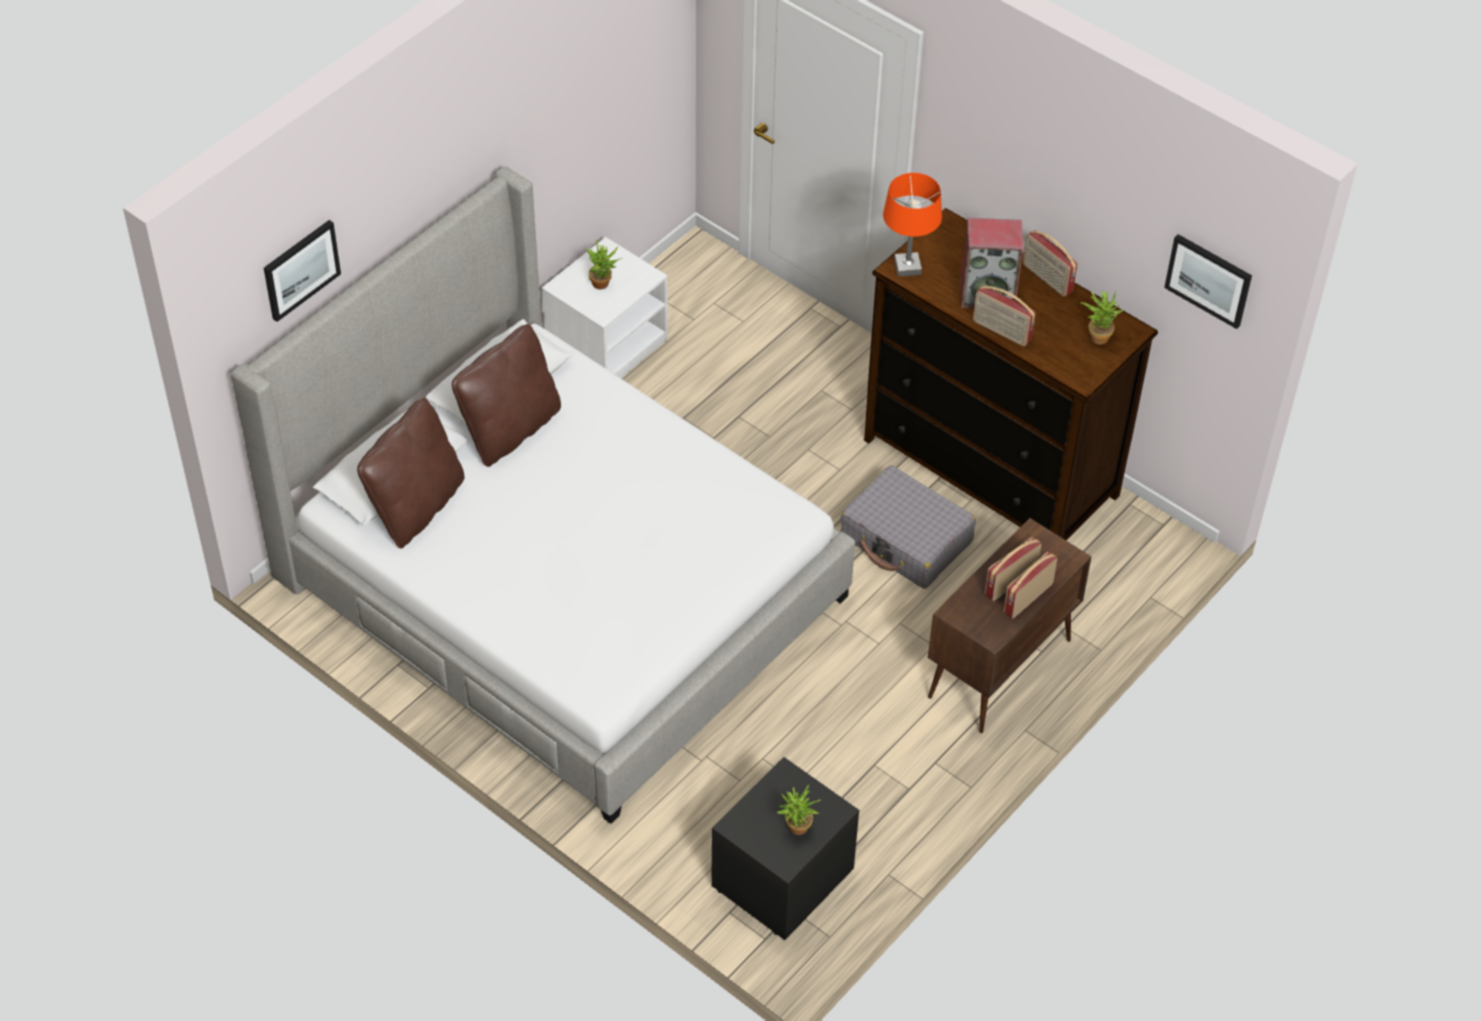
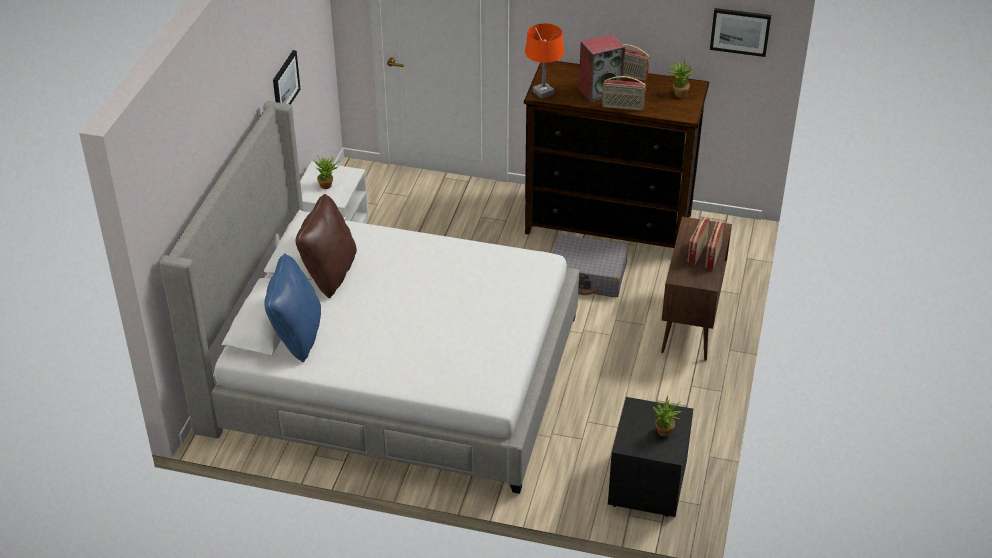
camera: 25 degrees left, 10 degrees down
picture [264,220,341,322] -> picture moved to [273,50,300,104]
brown pillow [357,398,464,548] -> blue pillow [265,253,321,362]

